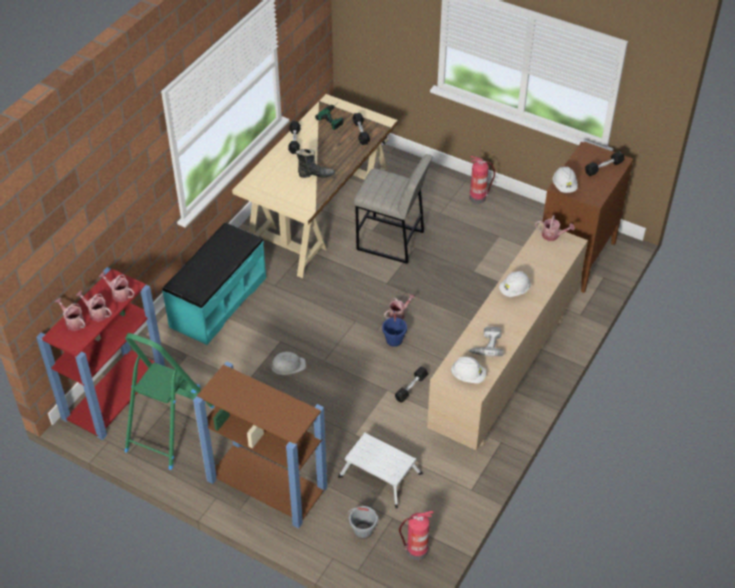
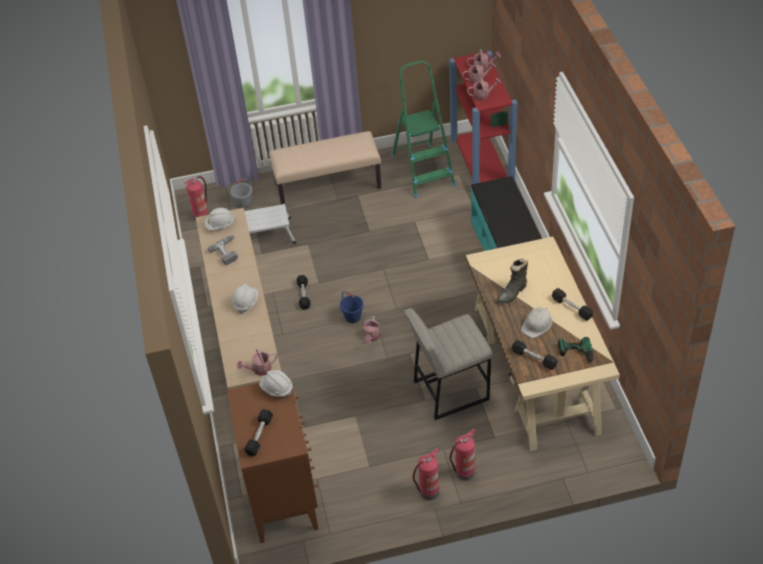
camera: 140 degrees right, 0 degrees up
brown bookcase [193,361,327,528] -> beige bench [269,131,381,205]
white hard hat [269,352,306,375] -> white hard hat moved to [521,307,553,338]
none -> fire extinguisher [450,429,475,481]

